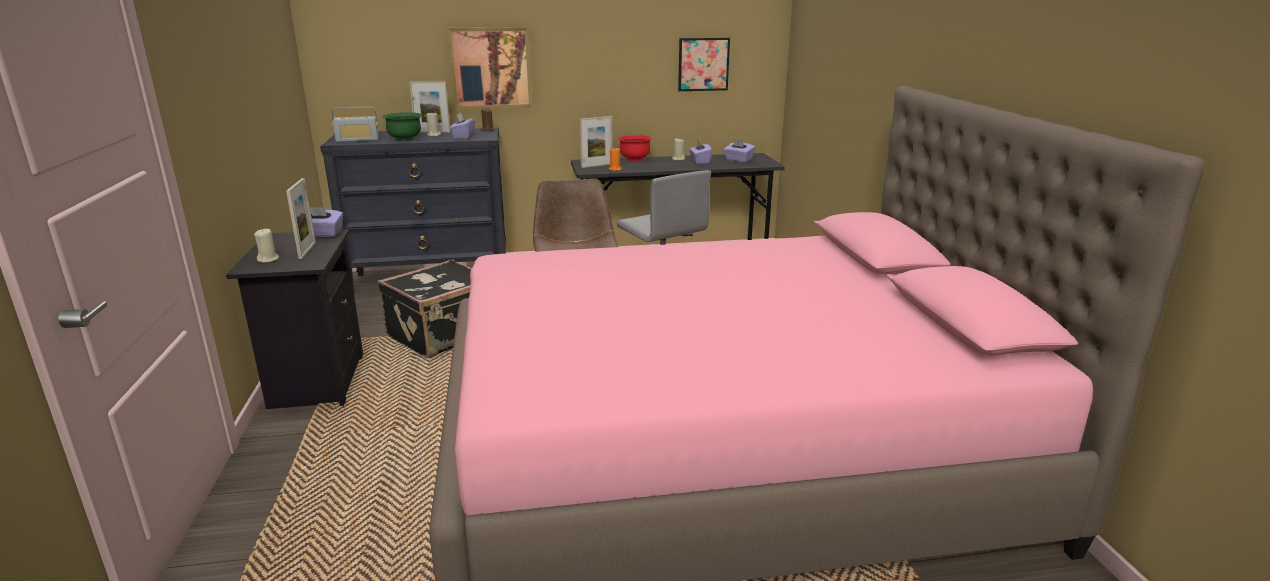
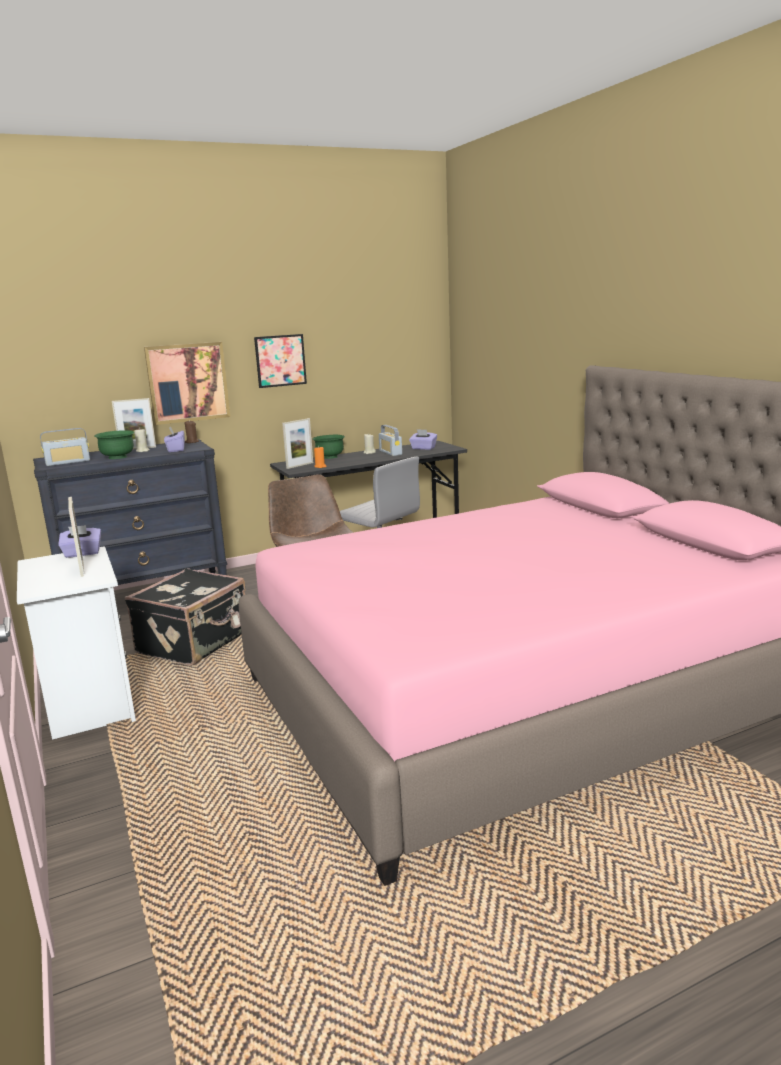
camera: 15 degrees left, 5 degrees down
black nightstand [226,230,363,409] -> white nightstand [17,546,136,740]
beige candle [254,228,279,263] -> none
red bowl [618,135,652,161] -> green bowl [313,435,345,459]
picture [678,38,730,91] -> picture moved to [254,334,307,388]
purple tissue box [689,140,712,164] -> radio [379,425,402,456]

